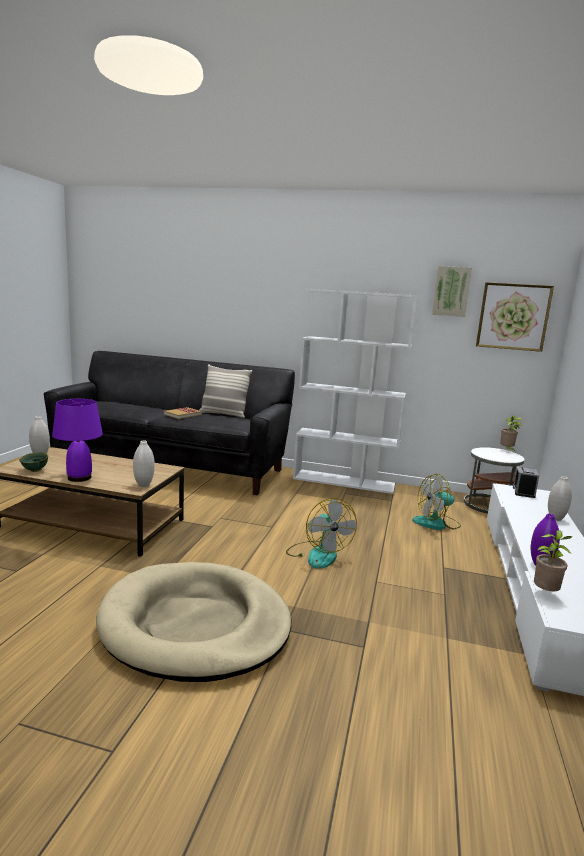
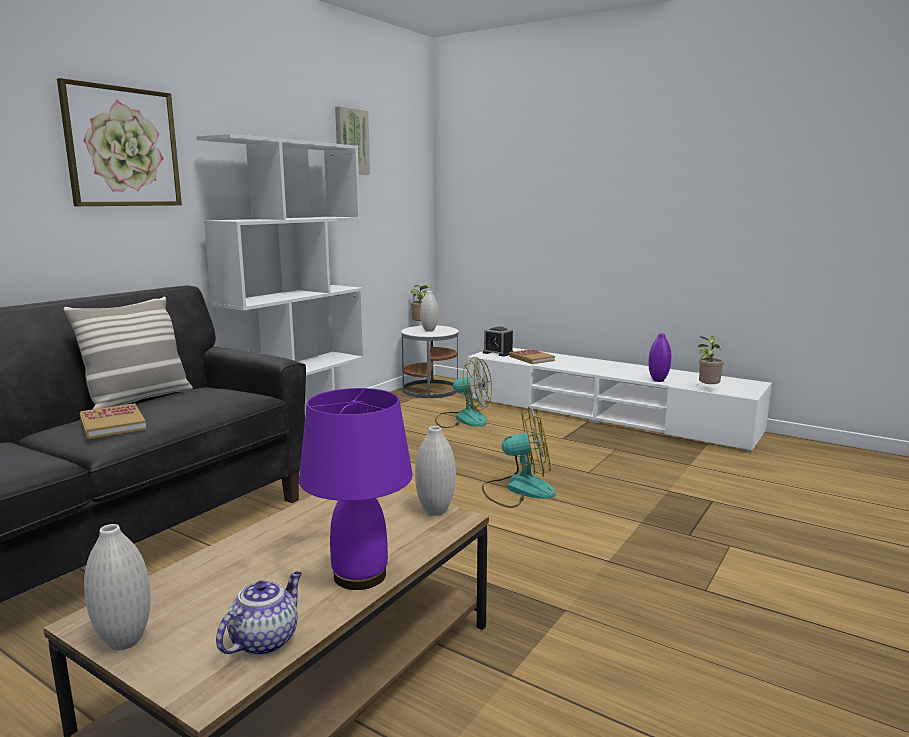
camera: 70 degrees left, 0 degrees up
green bowl [19,452,48,472] -> teapot [216,571,302,656]
beige dog bed [96,562,291,682] -> none
fan [412,474,461,530] -> fan turned 75 degrees counterclockwise [435,357,492,428]
picture [476,282,554,352] -> picture moved to [57,78,182,206]
white vase [548,476,572,521] -> white vase moved to [420,291,438,332]
none -> book [509,349,555,364]

